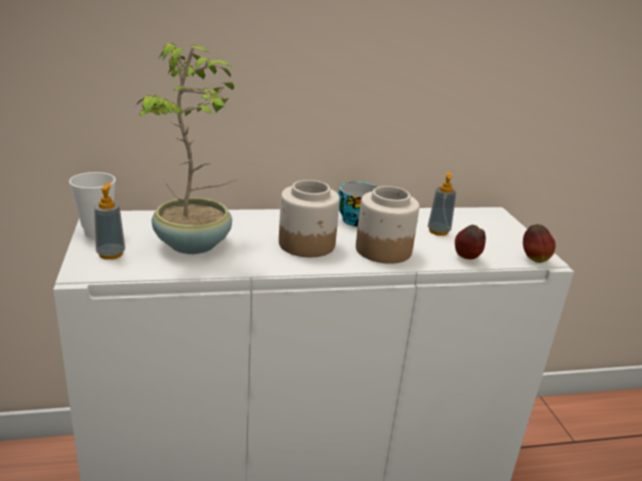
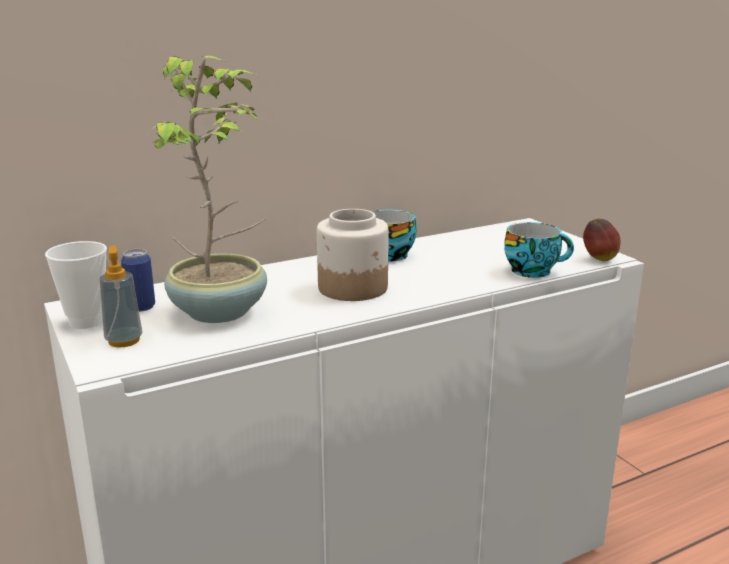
camera: 15 degrees left, 5 degrees down
jar [356,186,420,264] -> none
soap dispenser [428,172,456,236] -> none
apple [455,225,486,260] -> cup [504,222,574,278]
none -> can [121,249,155,312]

